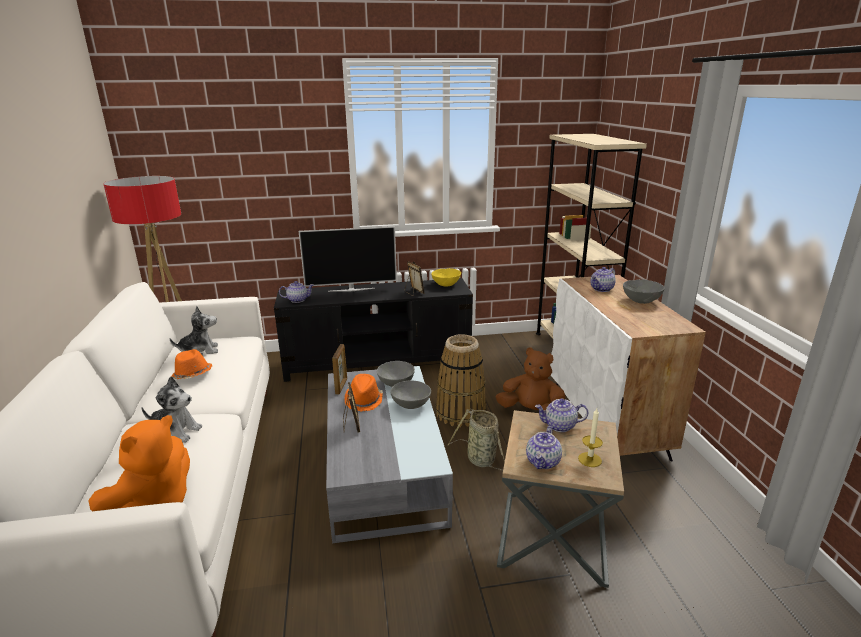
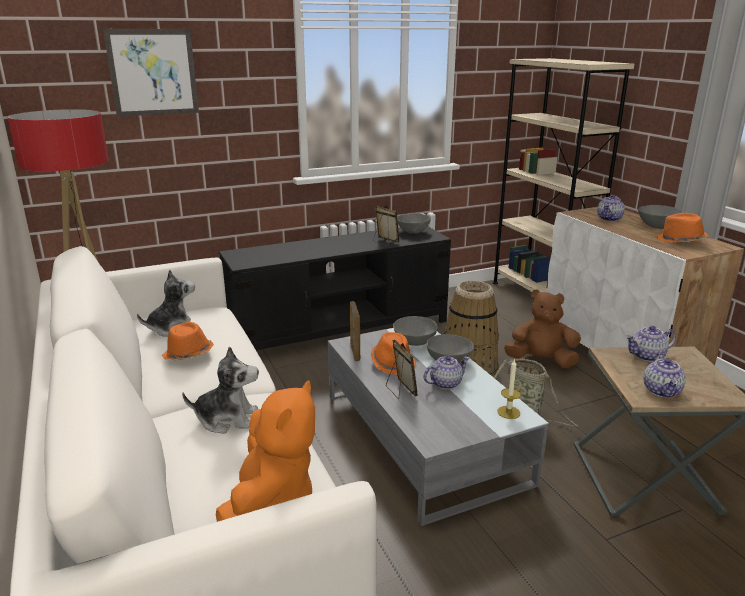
camera: 15 degrees left, 0 degrees up
teapot [279,281,314,303] -> teapot moved to [424,356,469,389]
television [299,226,397,292] -> none
yellow bowl [431,268,461,286] -> grey bowl [397,213,431,234]
candle [578,408,603,467] -> candle moved to [497,359,521,419]
none -> picture [103,29,199,117]
none -> orange hat [657,213,709,243]

